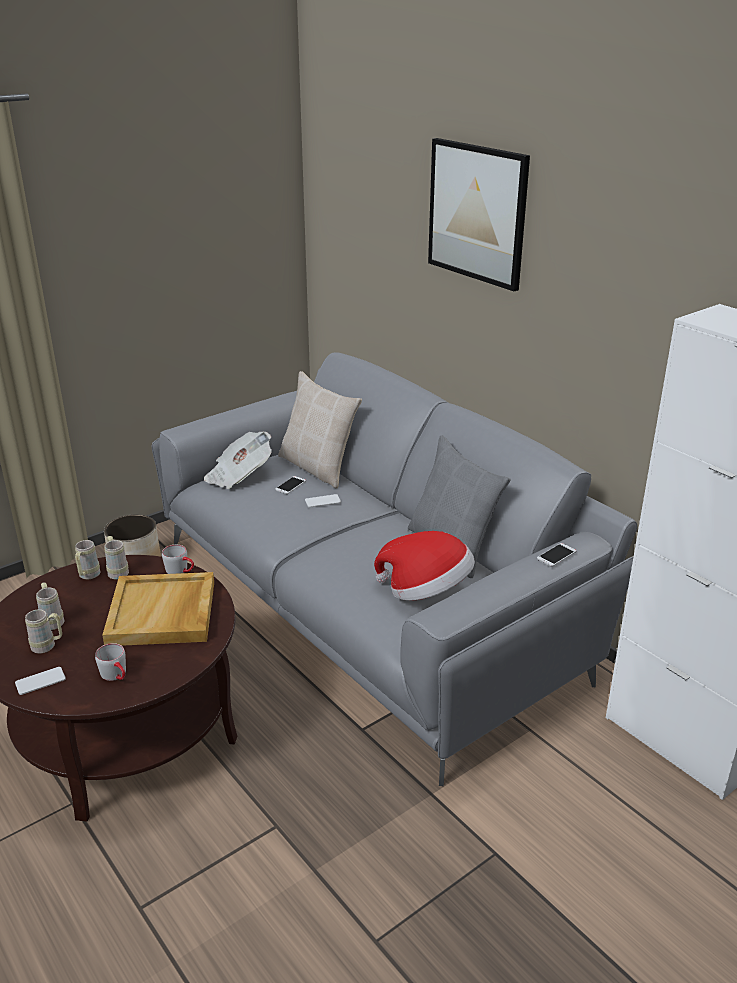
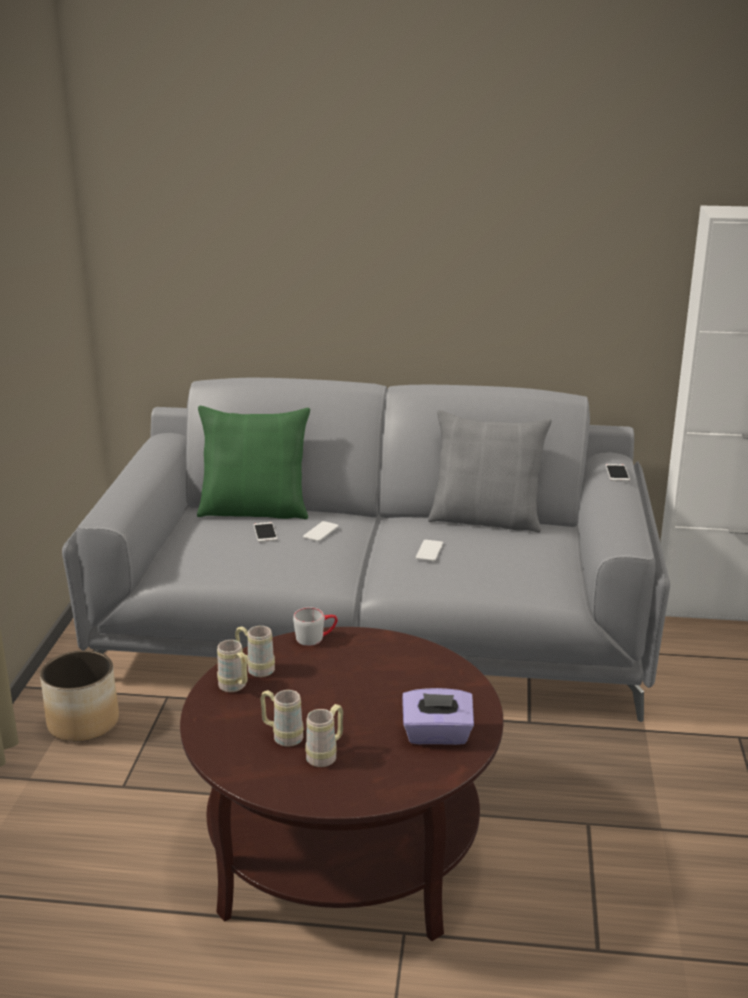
camera: 45 degrees left, 5 degrees down
phone [15,667,66,695] -> phone moved to [416,540,443,561]
grey mug [95,643,126,681] -> purple tissue box [402,688,474,745]
beige tray [102,572,214,646] -> none
newspaper [204,431,272,489] -> none
beige pillow [278,371,362,488] -> green pillow [197,406,310,519]
hat [374,531,475,601] -> none
picture [428,138,530,291] -> none

